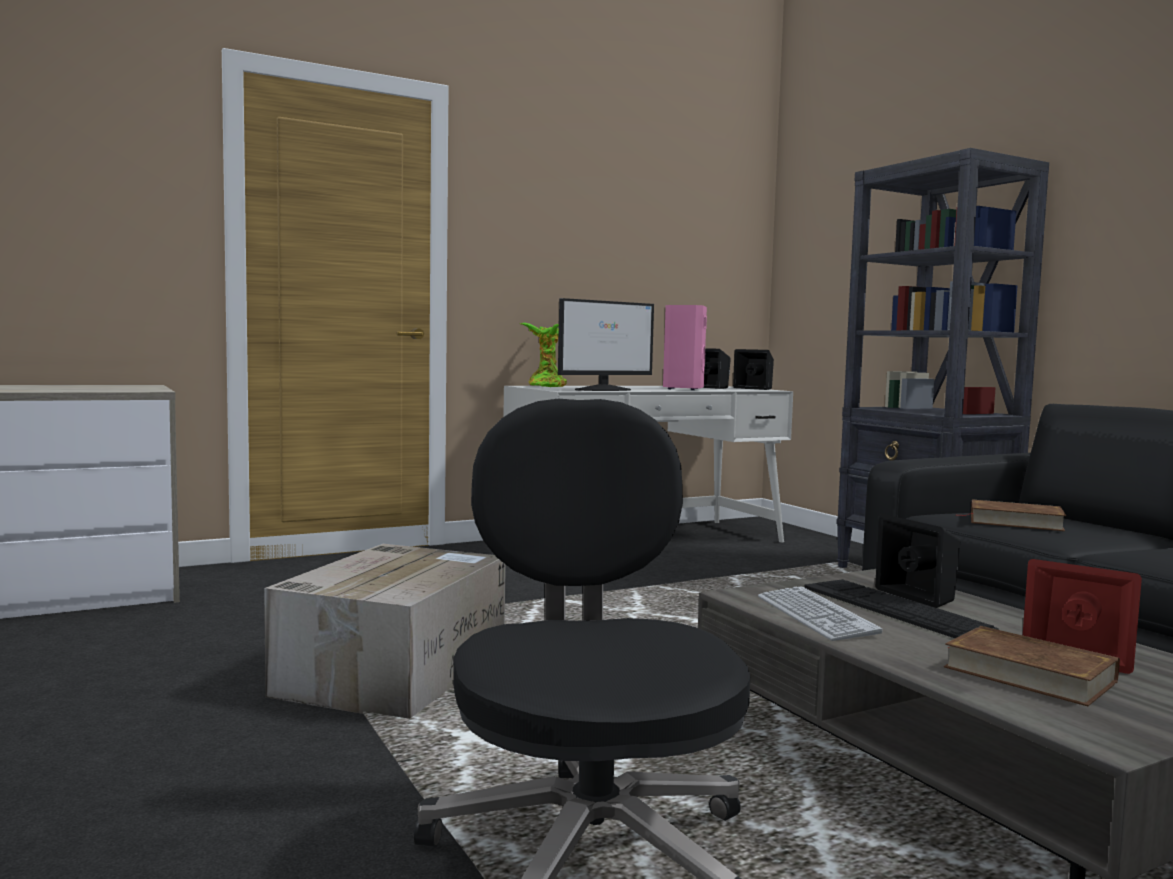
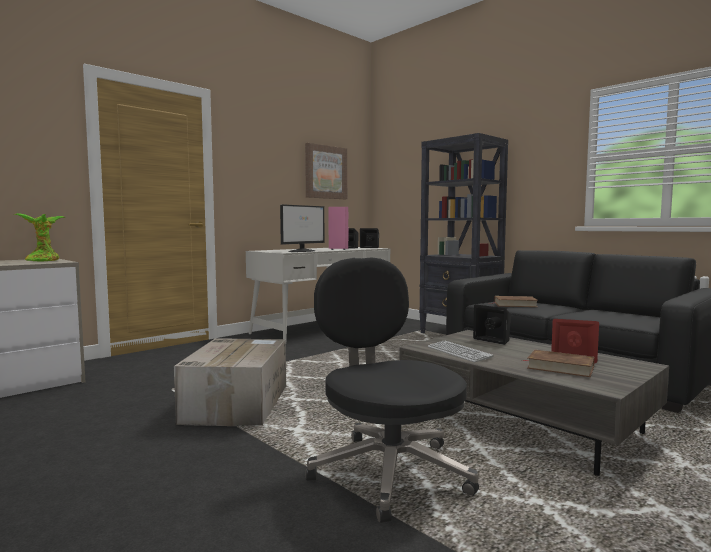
camera: 15 degrees left, 0 degrees up
potted plant [520,323,567,387] -> potted plant moved to [14,213,65,262]
keyboard [804,579,999,638] -> none
none -> picture [305,143,347,199]

